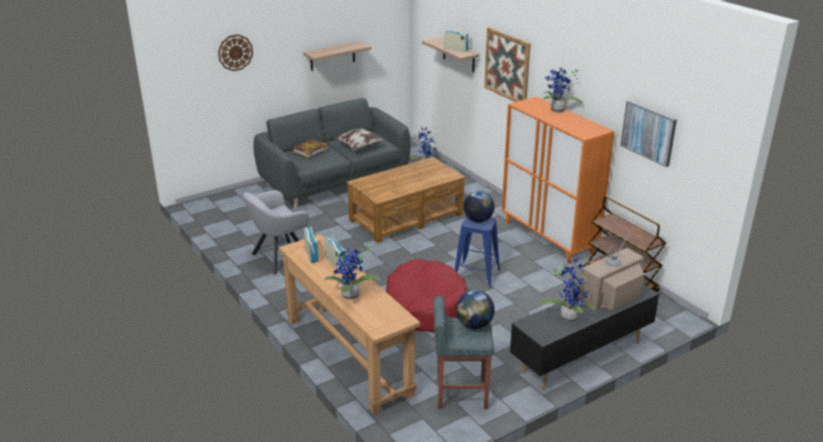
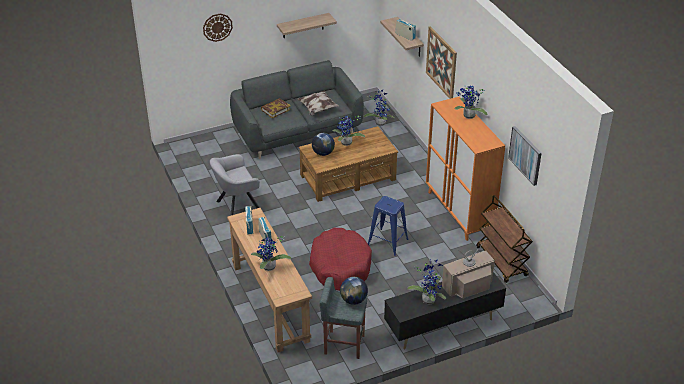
camera: 10 degrees right, 10 degrees up
globe [463,191,495,222] -> globe moved to [312,133,335,156]
none -> potted plant [333,116,365,146]

